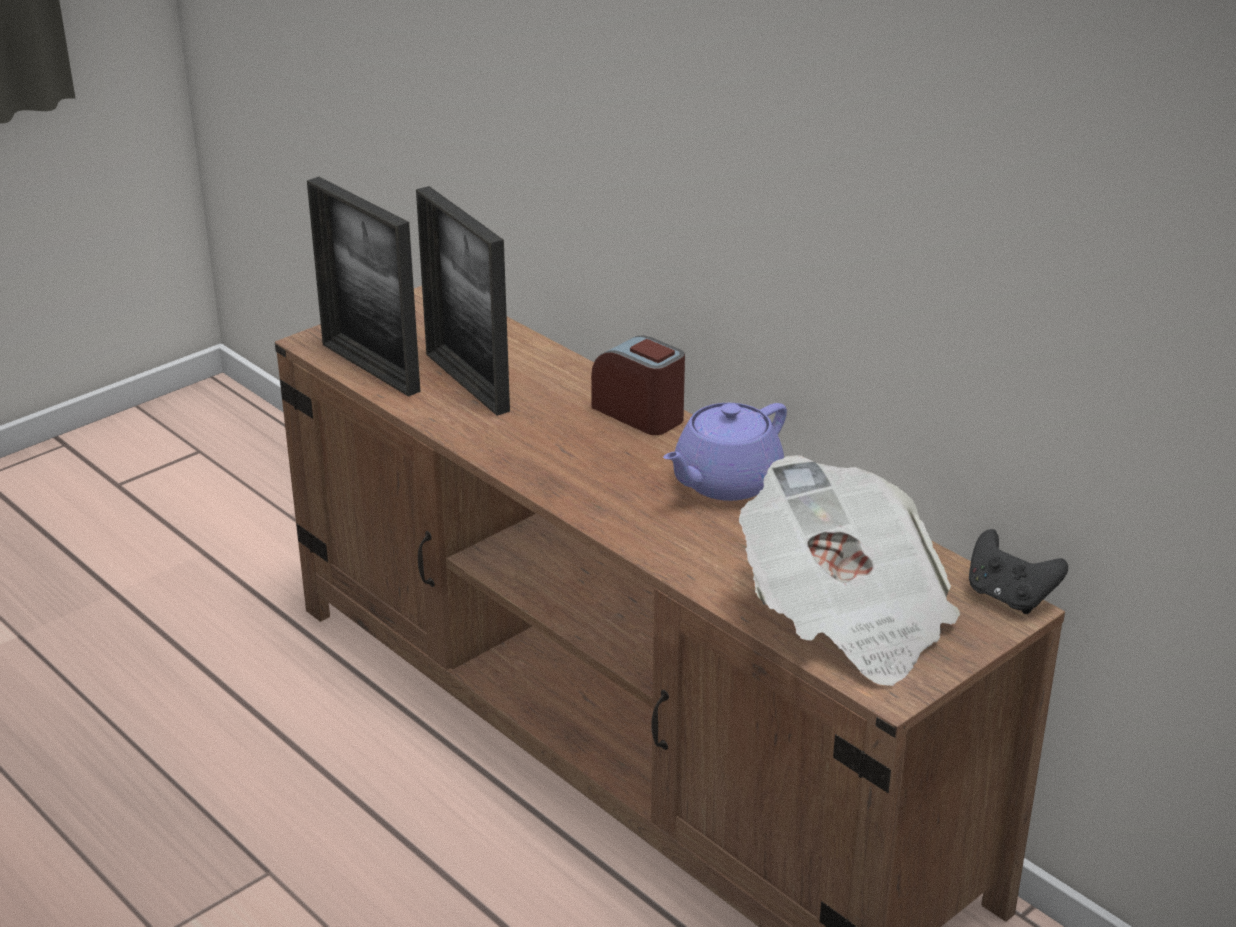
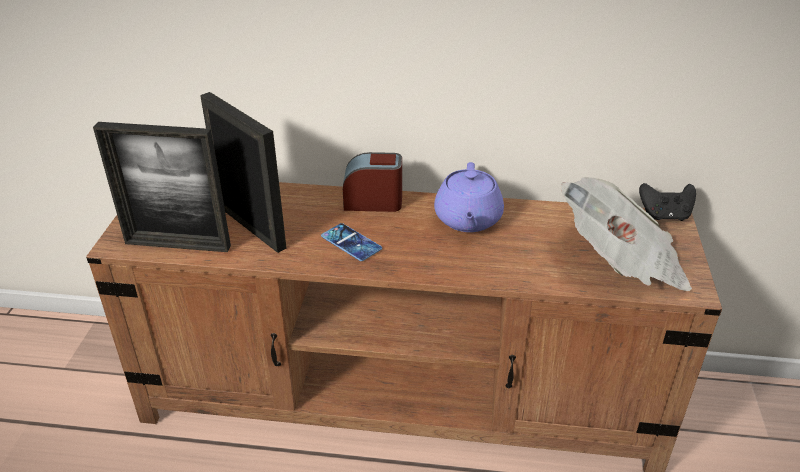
camera: 40 degrees left, 5 degrees up
picture frame [416,186,510,416] -> picture frame turned 150 degrees counterclockwise [200,92,286,253]
none -> phone [321,223,382,261]

